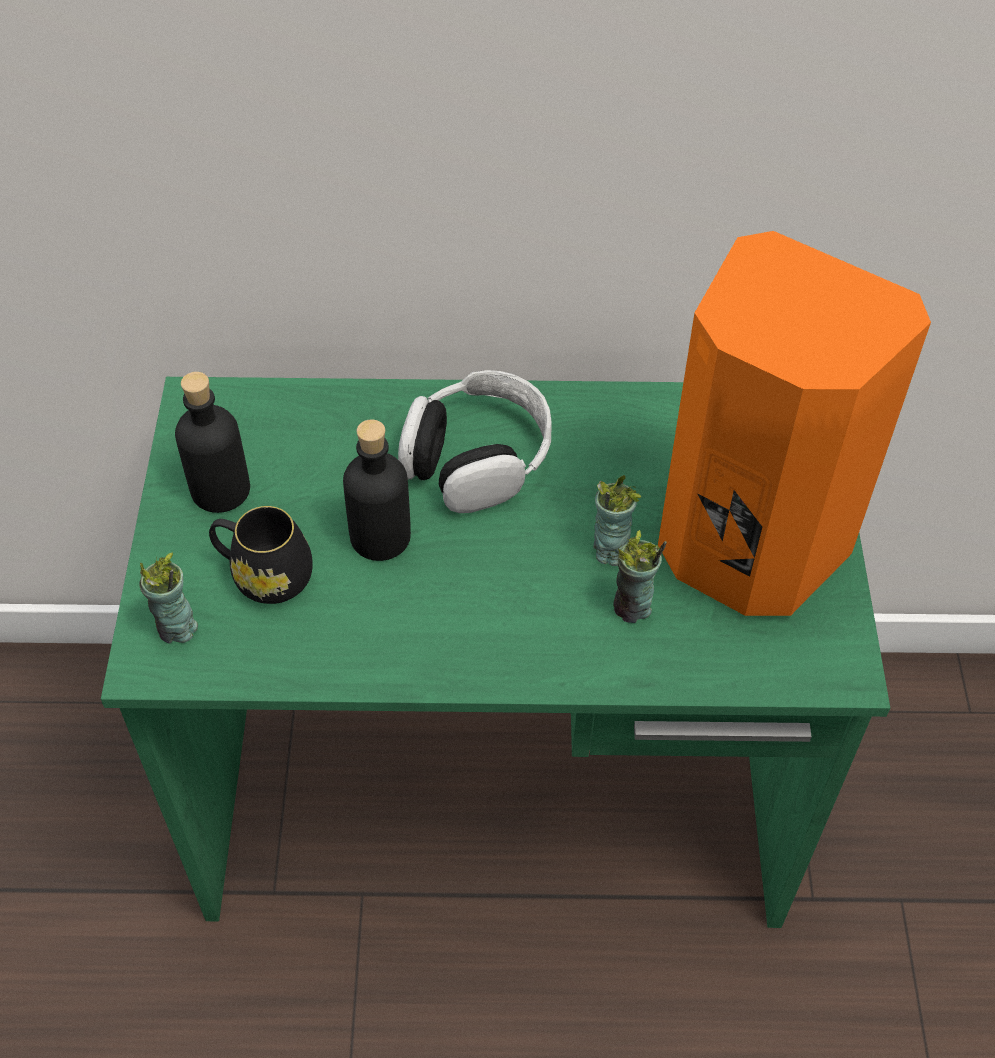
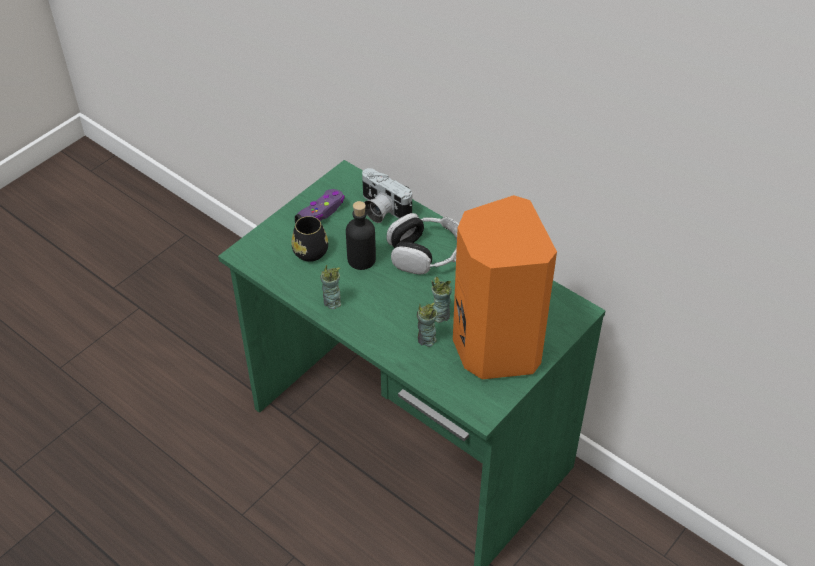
camera: 40 degrees right, 5 degrees down
cup [140,552,198,643] -> cup moved to [320,265,341,309]
black bottle [175,372,250,513] -> purple game controller [298,189,345,221]
none -> camera [362,168,412,223]

